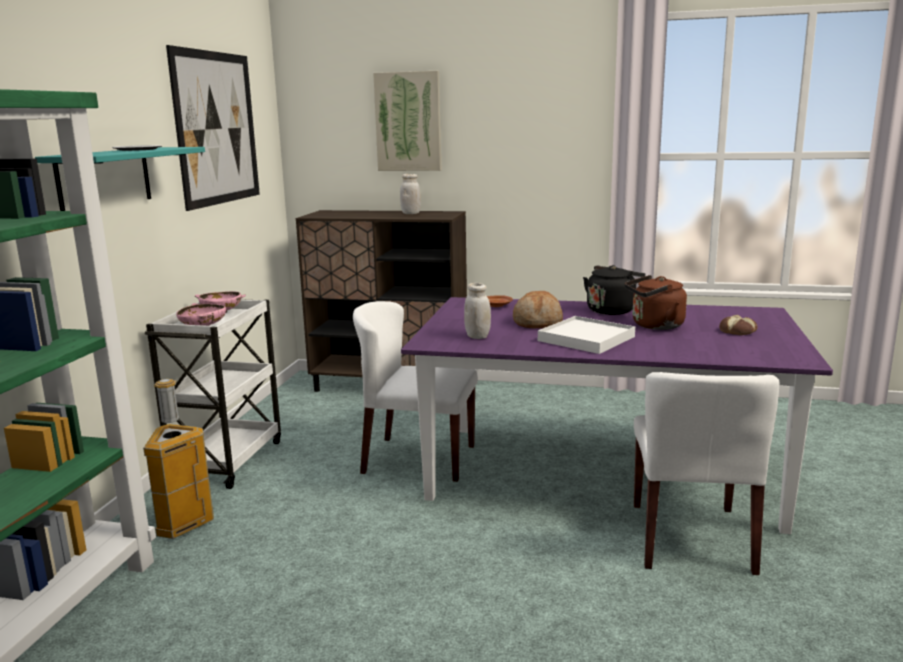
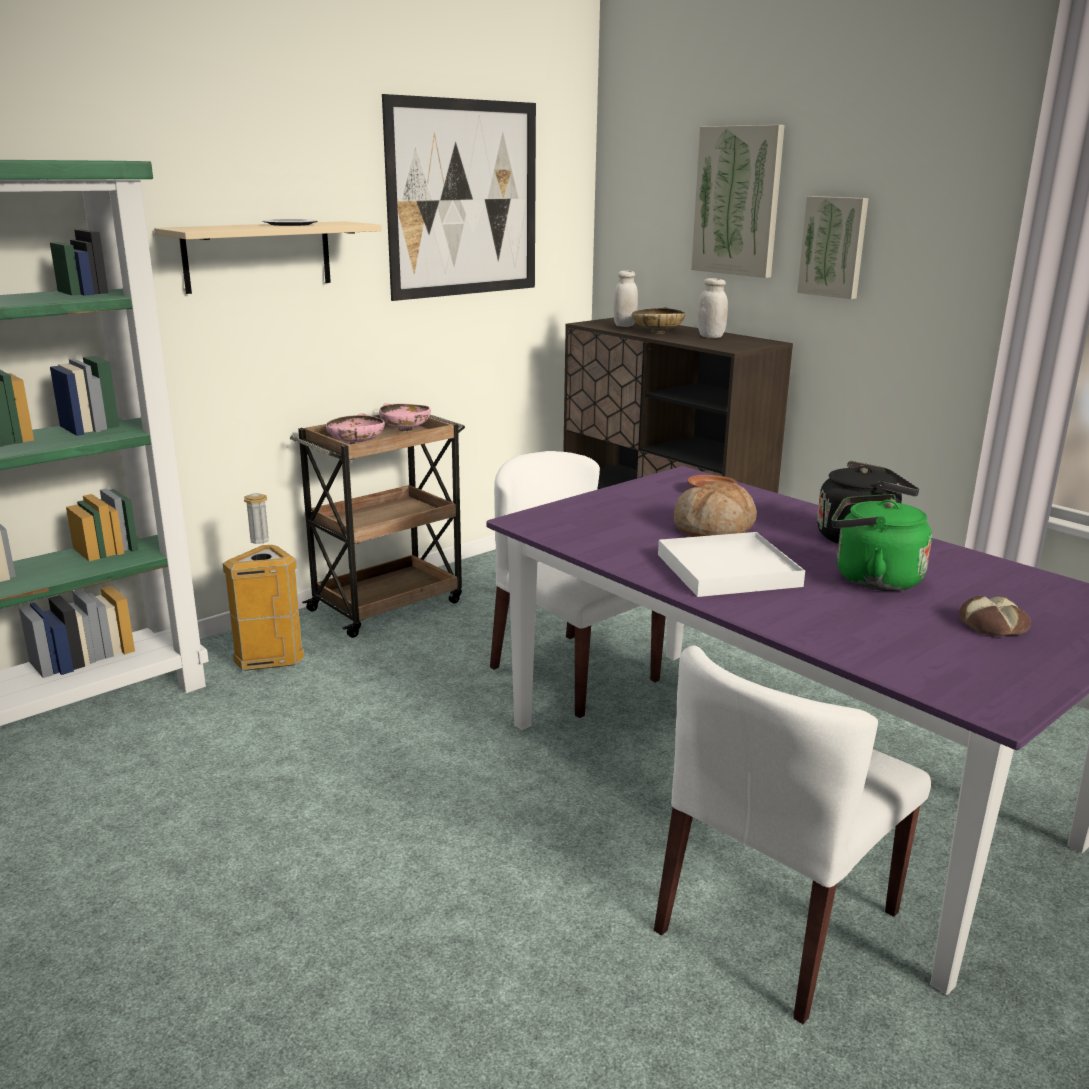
camera: 35 degrees right, 5 degrees up
turquoise shelf [35,147,205,211] -> beige shelf [154,221,382,294]
white cart [145,299,281,489] -> brown cart [290,415,465,638]
white jar [464,283,491,339] -> white jar moved to [613,270,638,327]
brown kettle [625,275,687,330] -> green kettle [831,494,932,591]
none -> beige bowl [632,307,686,334]
none -> picture [797,196,869,299]

